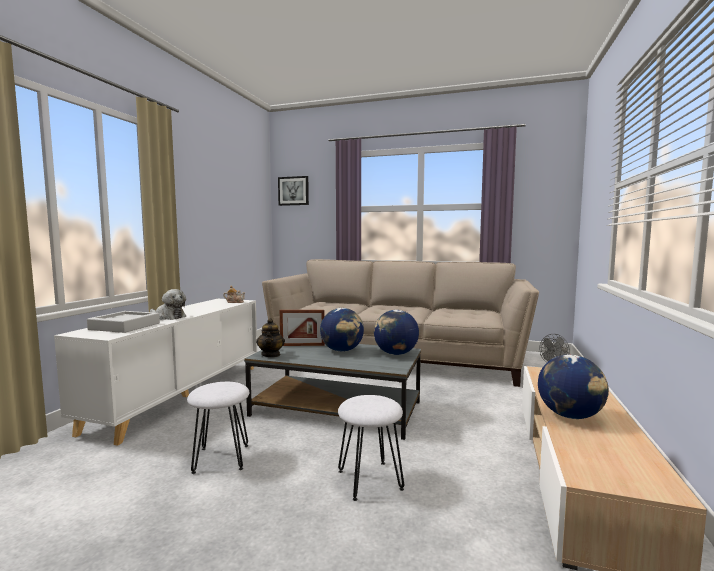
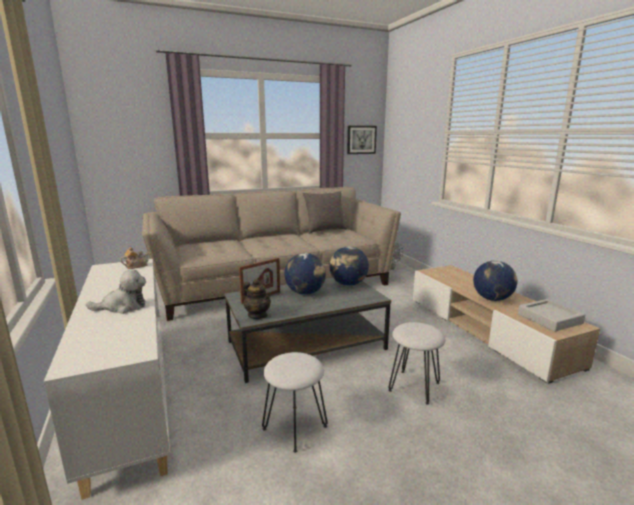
camera: 40 degrees left, 10 degrees up
grey tray [87,311,160,333] -> grey tray moved to [518,299,585,332]
picture [278,176,309,206] -> picture moved to [347,126,377,154]
none -> grey pillow [303,191,346,234]

